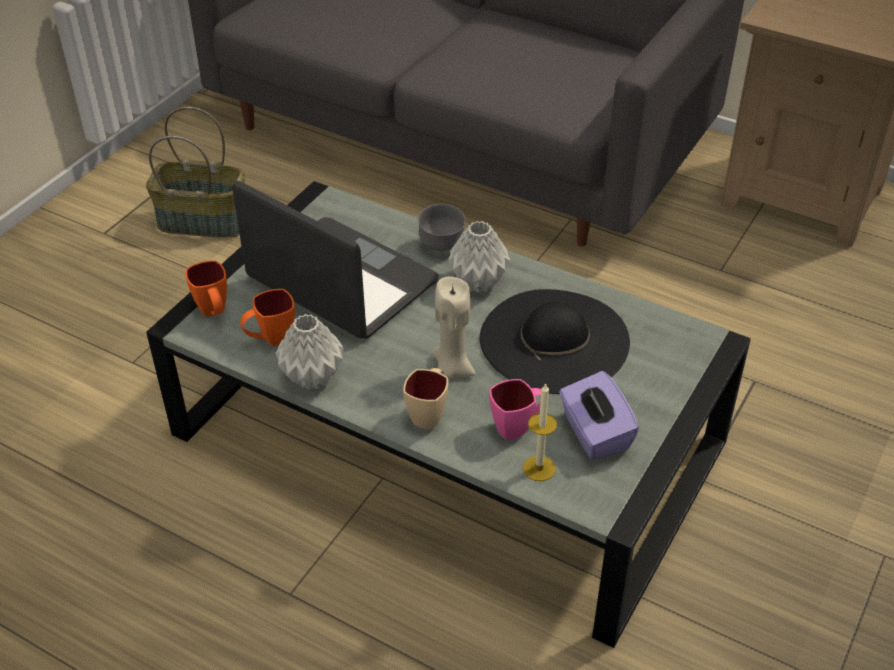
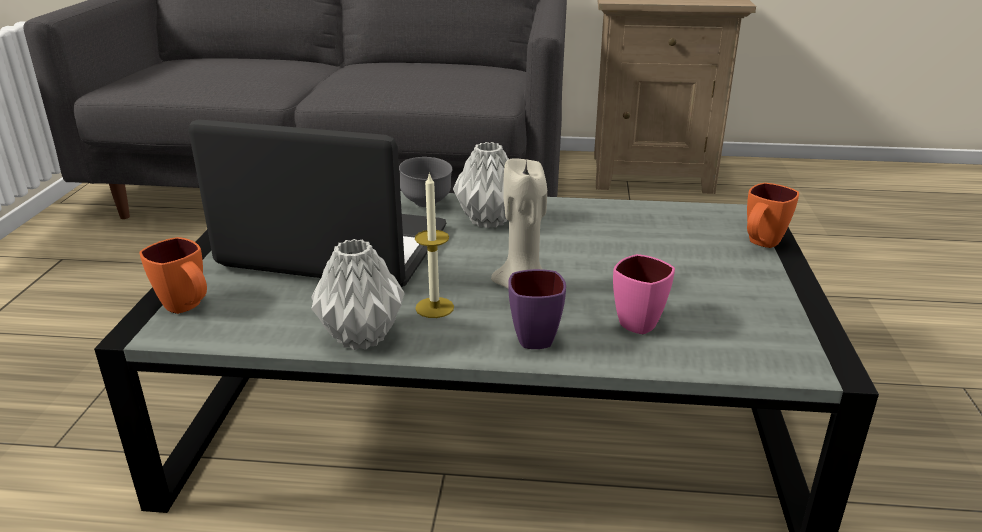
camera: 25 degrees left, 15 degrees down
basket [146,107,245,238] -> none
orange mug [240,289,295,346] -> orange mug moved to [747,183,799,248]
beige mug [403,368,448,429] -> purple mug [508,269,566,349]
black hat [480,289,630,394] -> none
candle [523,383,557,481] -> candle moved to [415,172,454,318]
purple tissue box [559,371,639,460] -> none

